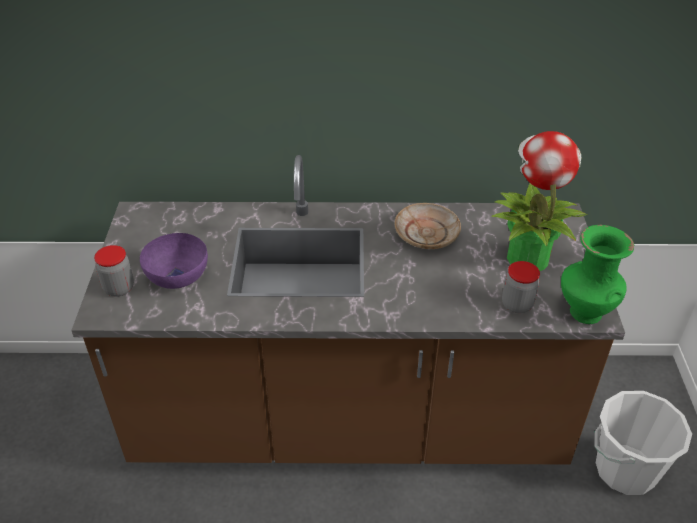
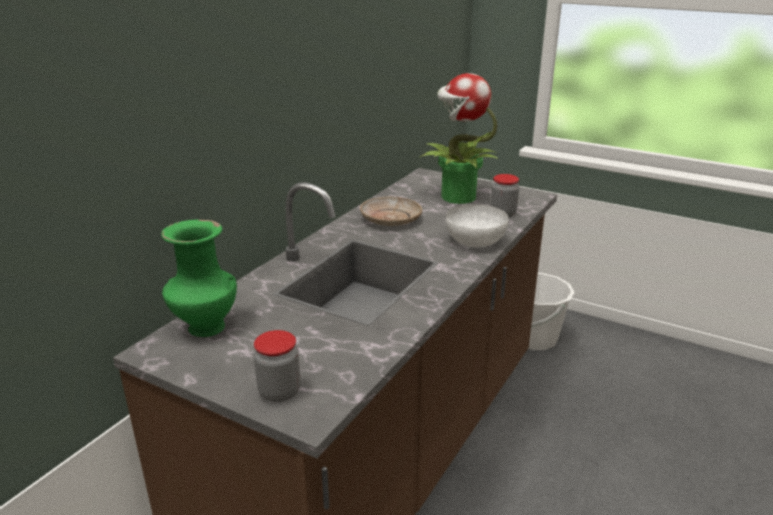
camera: 60 degrees left, 15 degrees down
purple bowl [140,233,208,289] -> none
green vase [561,225,634,324] -> green vase moved to [161,220,237,337]
none -> white bowl [446,204,509,247]

